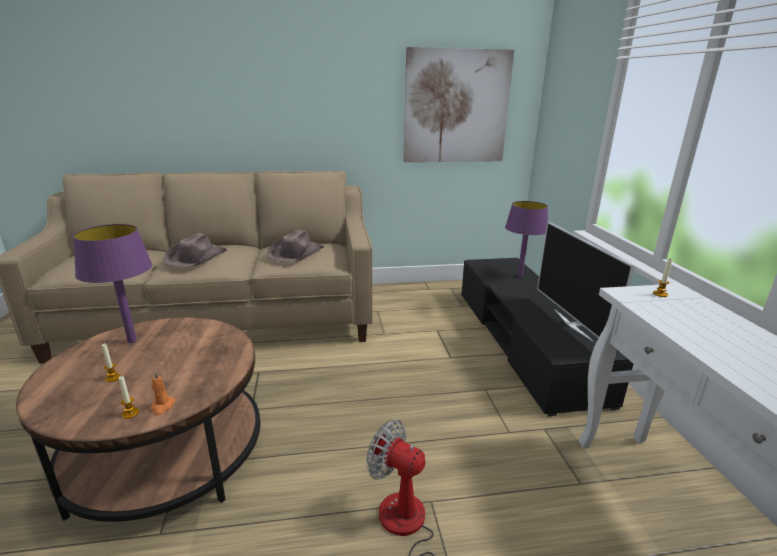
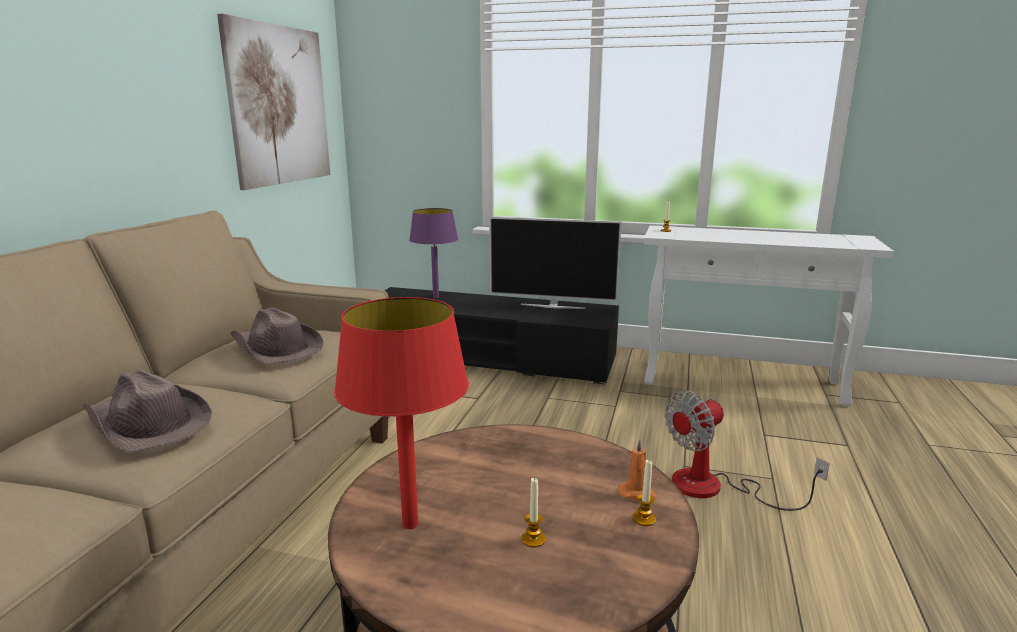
camera: 65 degrees left, 5 degrees down
purple table lamp [73,224,152,343] -> red table lamp [334,297,469,529]

